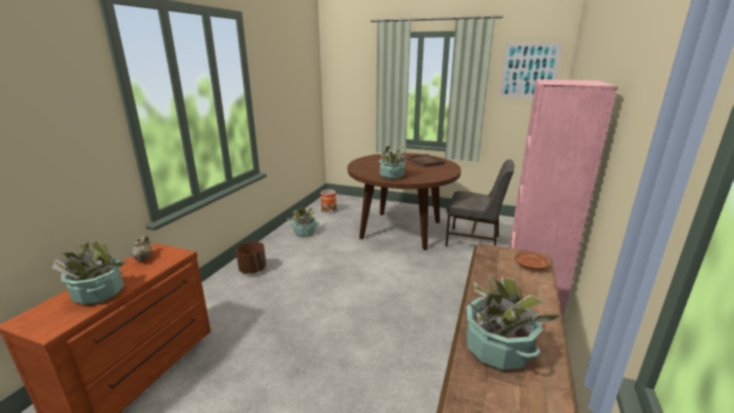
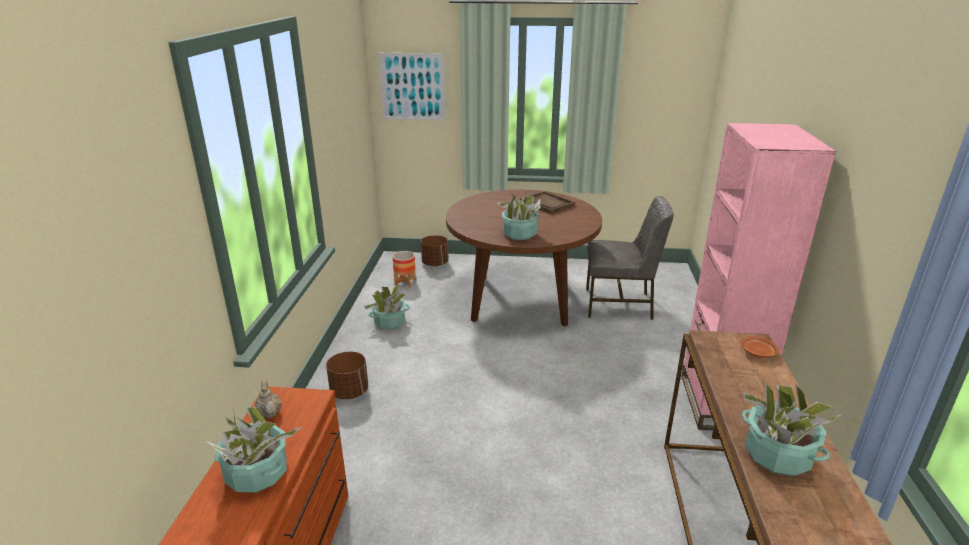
camera: 15 degrees left, 5 degrees up
picture [499,43,562,98] -> picture moved to [378,53,446,121]
none -> brown planter [421,235,449,266]

